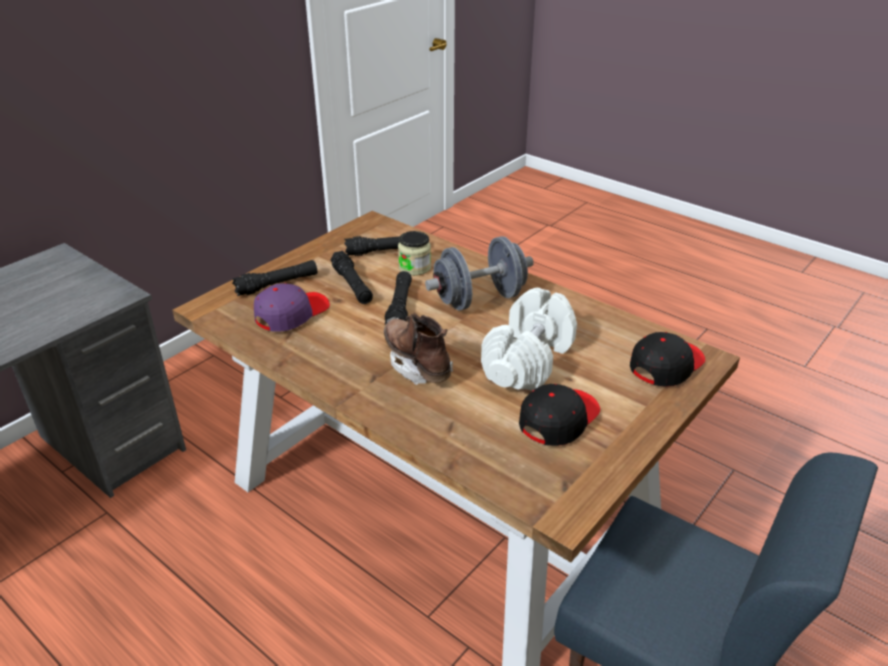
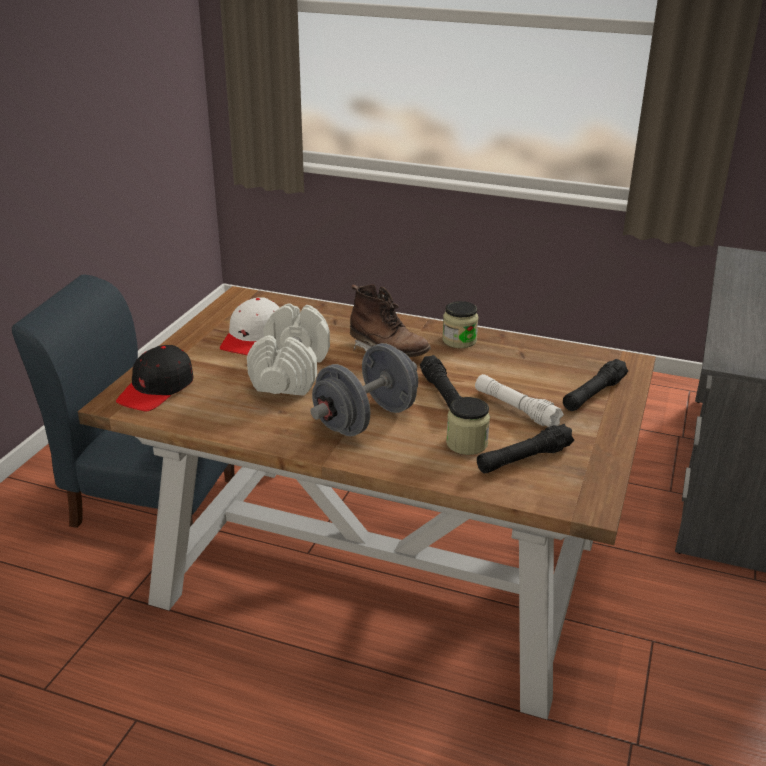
camera: 160 degrees right, 5 degrees down
purple cap [254,283,330,332] -> none
black flashlight [331,251,373,304] -> white flashlight [475,374,564,427]
black cap [519,384,600,446] -> white cap [220,297,280,355]
none -> jar [442,301,479,348]

